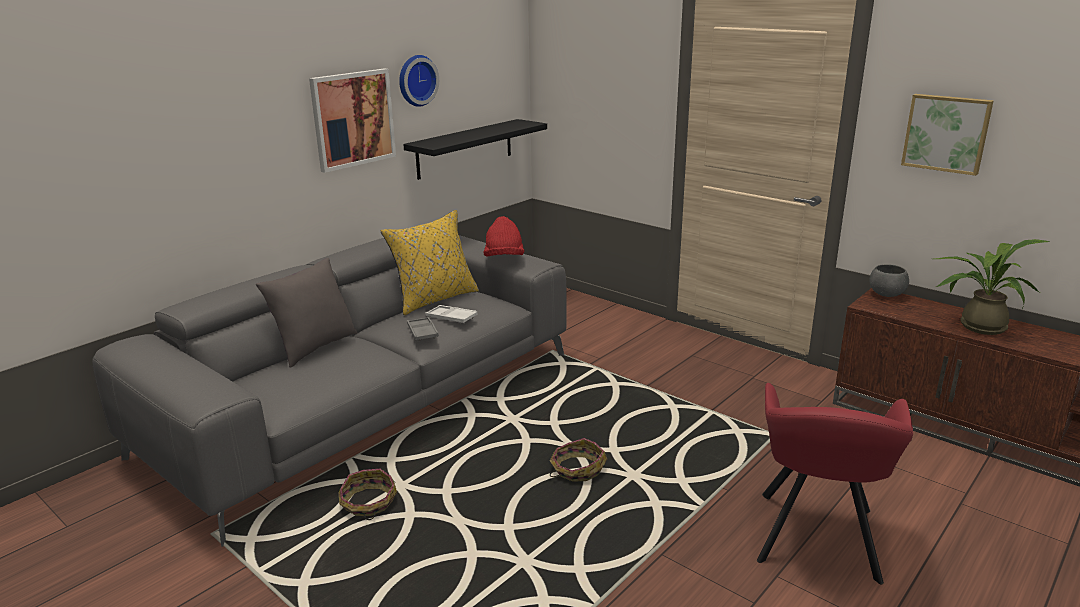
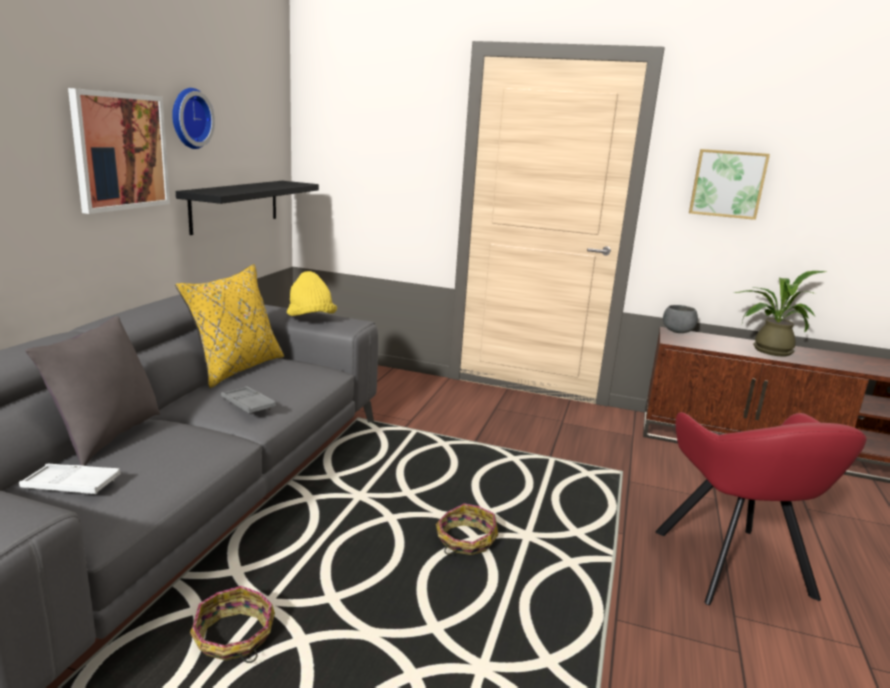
camera: 25 degrees left, 5 degrees down
white tray [425,305,478,324] -> white tray moved to [19,464,121,494]
red hat [483,216,524,256] -> yellow hat [287,271,337,316]

